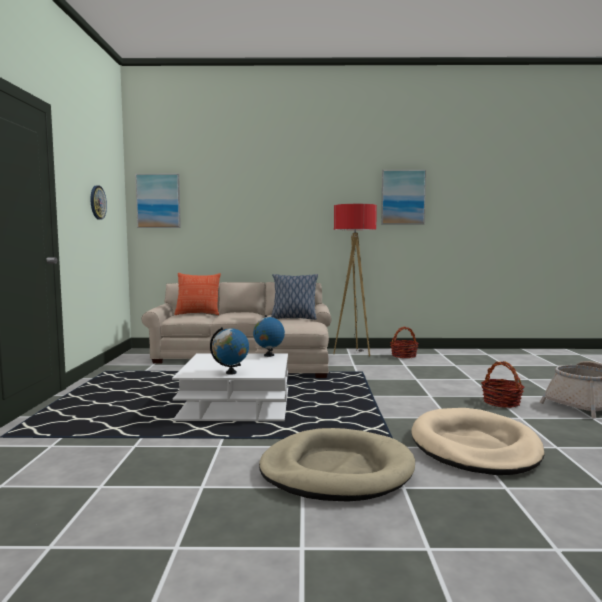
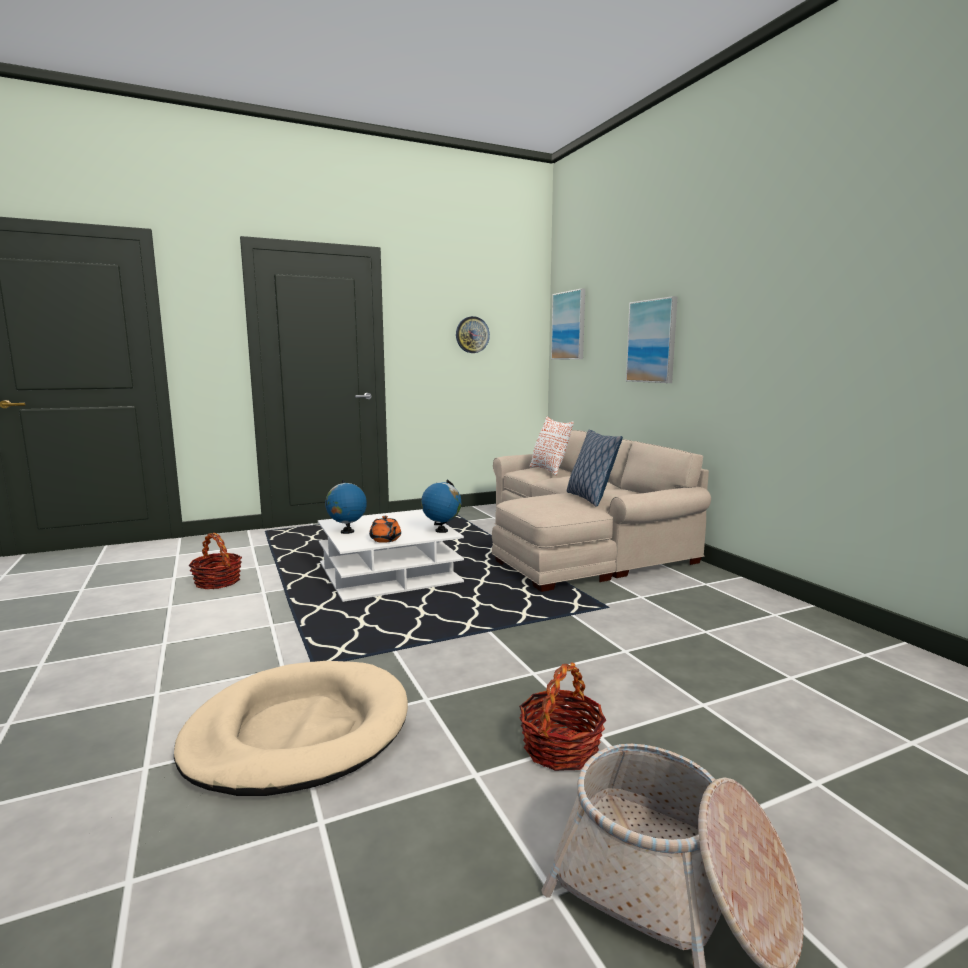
camera: 65 degrees right, 5 degrees up
orange pillow [174,273,221,315] -> white pillow [530,417,574,476]
beige dog bed [259,428,415,501] -> none
floor lamp [333,204,377,357] -> none
picture [381,170,426,224] -> picture moved to [626,296,677,383]
basket [390,326,419,358] -> basket moved to [188,533,242,589]
none -> orange teapot [369,516,401,543]

